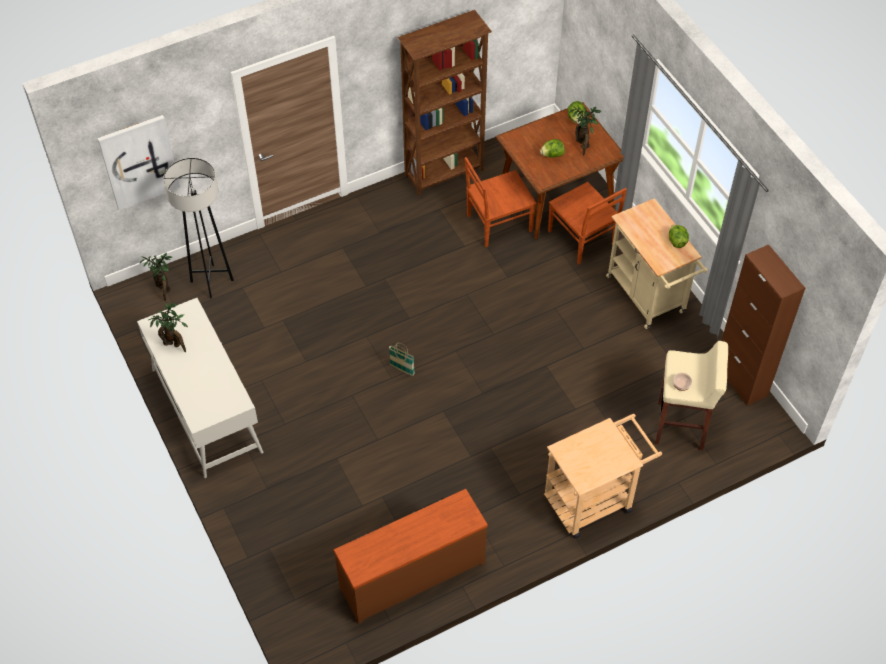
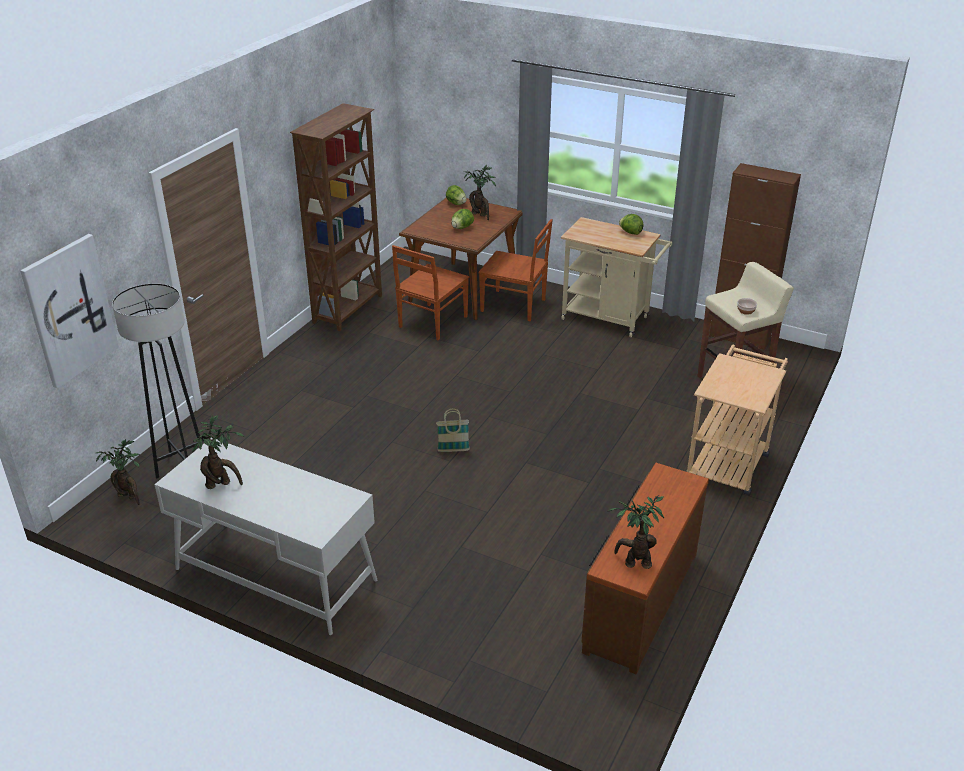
camera: 35 degrees left, 20 degrees down
none -> potted plant [608,495,664,569]

